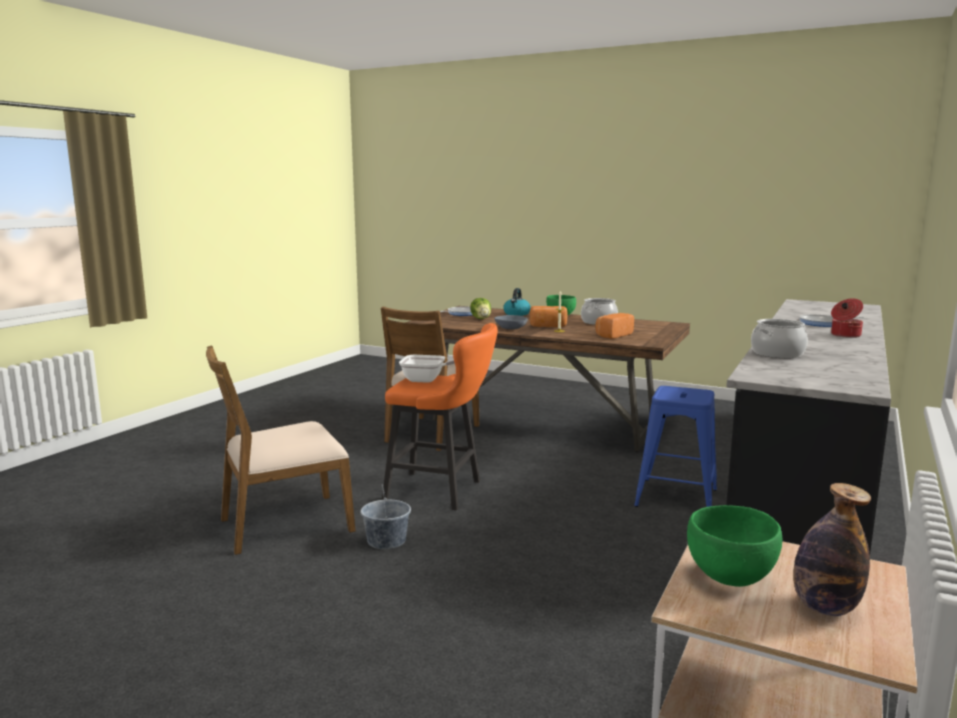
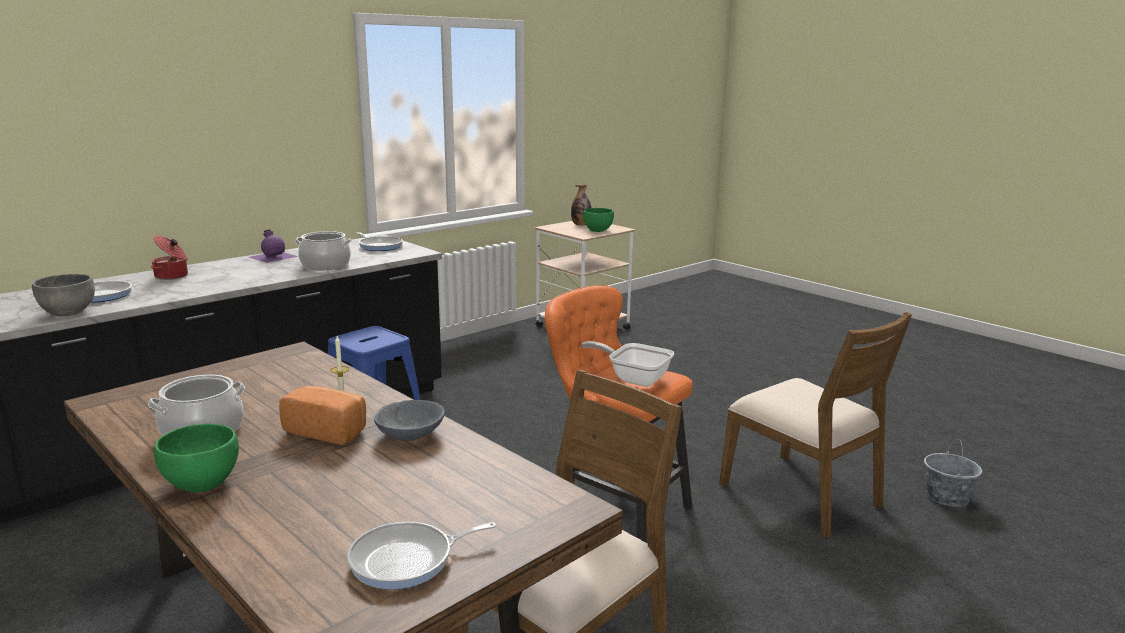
camera: 160 degrees left, 5 degrees up
brown chair [206,345,356,555] -> brown chair turned 60 degrees clockwise [719,312,912,538]
grey bucket [360,484,411,549] -> grey bucket moved to [924,439,982,507]
lettuce [470,298,491,319] -> none
kettle [503,288,531,316] -> none
bread [595,313,634,339] -> none
none -> grey bowl [32,274,95,316]
none -> purple bottle [249,229,299,263]
none -> frying pan [356,232,403,251]

